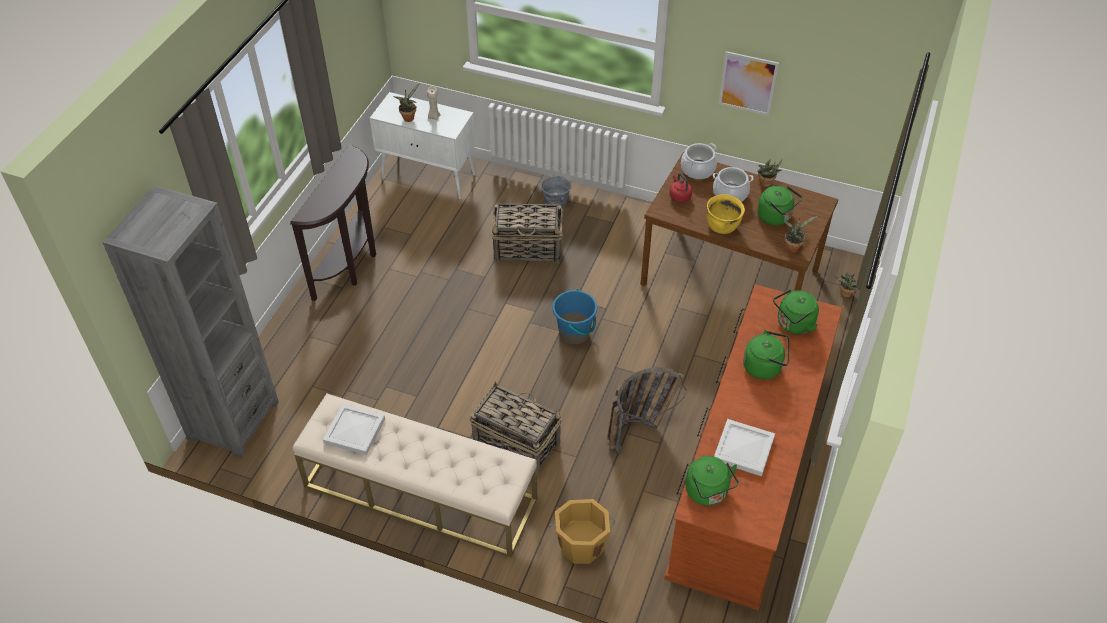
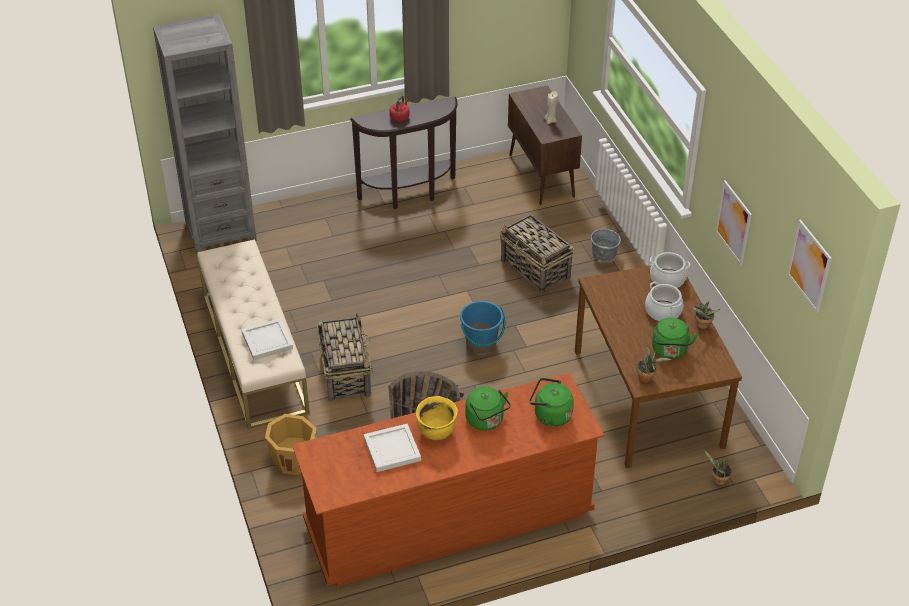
camera: 50 degrees right, 5 degrees down
white tray [323,404,385,455] -> white tray moved to [241,318,293,360]
white cabinet [370,92,476,199] -> brown cabinet [508,85,582,205]
potted plant [393,84,419,122] -> none
red kettle [670,174,692,202] -> red kettle moved to [390,96,410,122]
green kettle [685,456,739,506] -> none
yellow cooking pot [707,194,745,234] -> yellow cooking pot moved to [416,396,458,440]
none -> picture [787,219,832,313]

